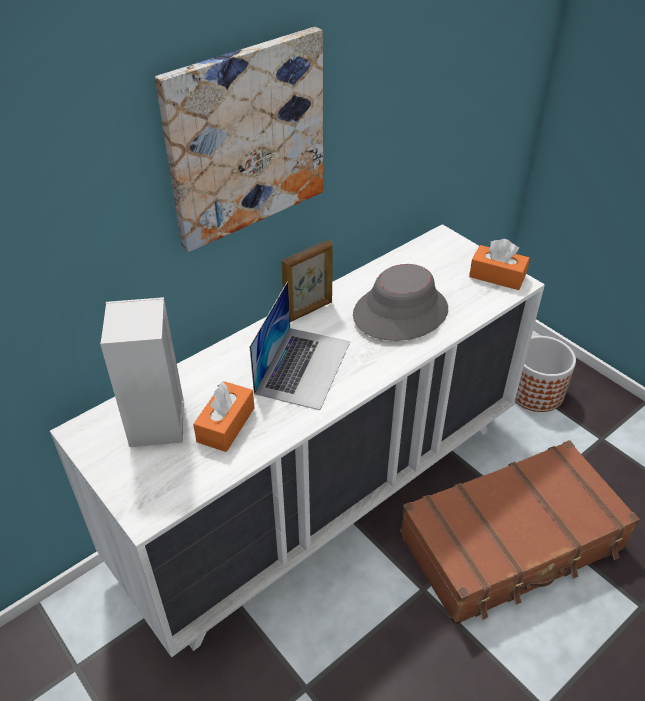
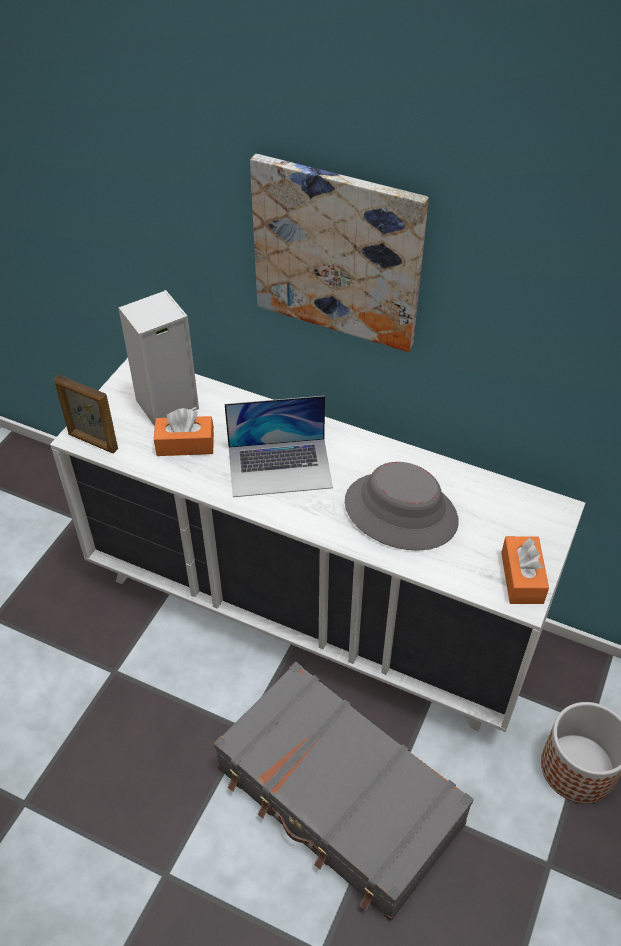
camera: 65 degrees right, 5 degrees up
picture frame [282,240,333,322] -> picture frame moved to [54,375,118,453]
brown suitcase [400,440,640,625] -> grey suitcase [214,662,474,921]

